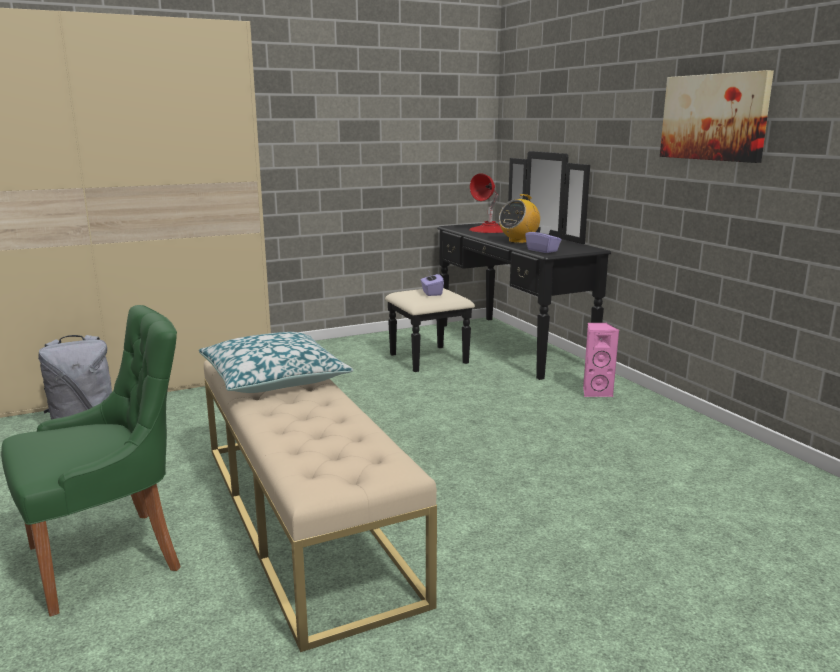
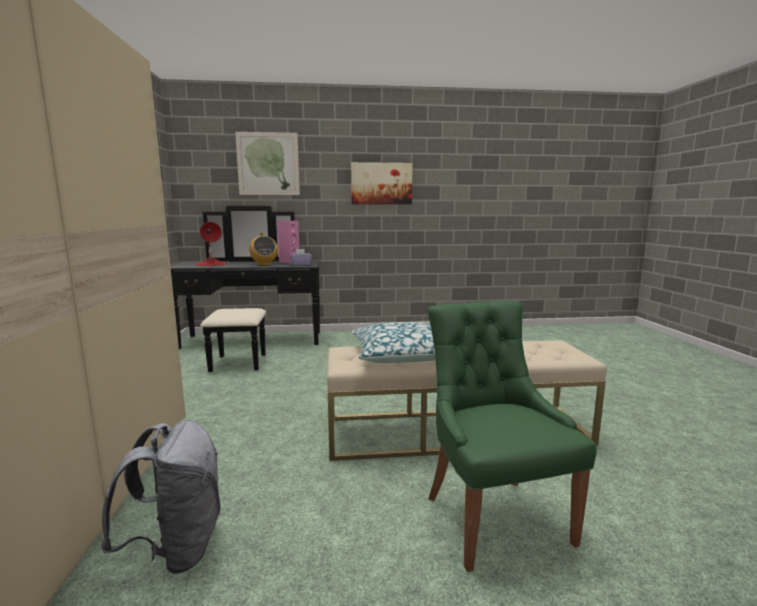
camera: 70 degrees left, 5 degrees down
purple tissue box [420,270,444,296] -> none
pink speaker [583,323,619,397] -> pink speaker moved to [277,221,299,263]
none -> picture [235,132,300,195]

